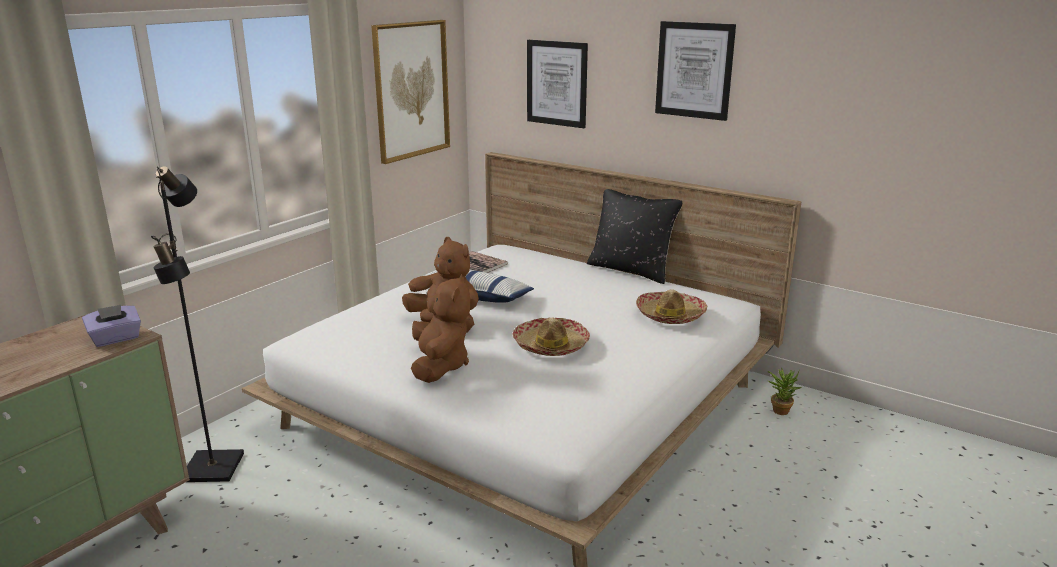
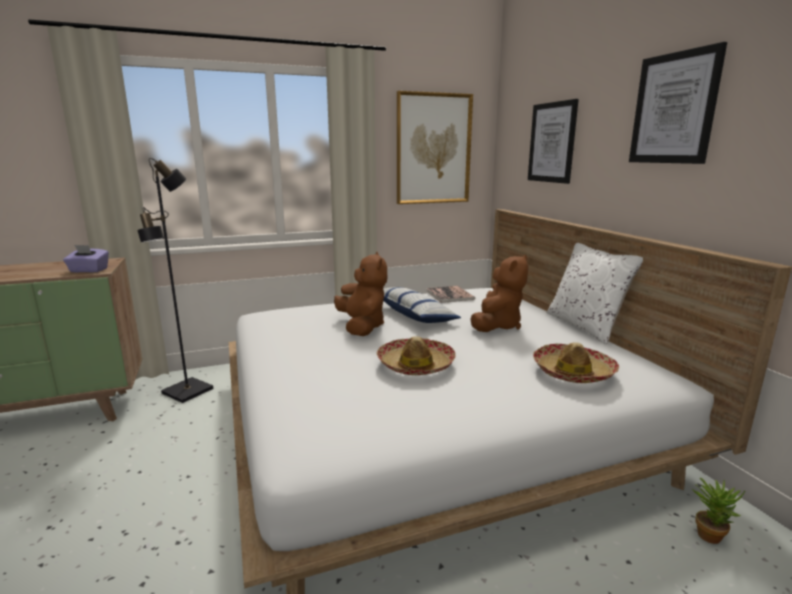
camera: 35 degrees right, 5 degrees down
brown plush toy [411,274,470,383] -> brown plush toy moved to [471,255,529,332]
black pillow [587,189,682,284] -> white pillow [547,243,643,344]

